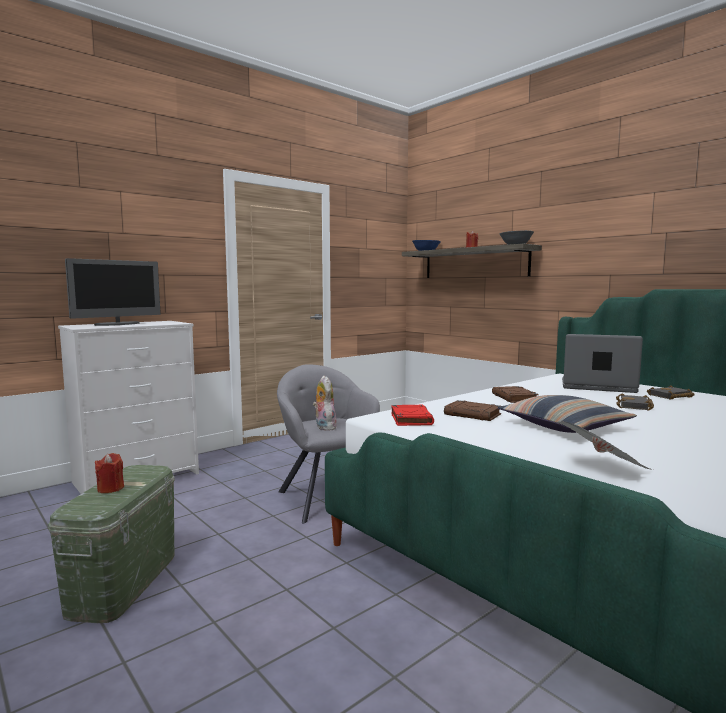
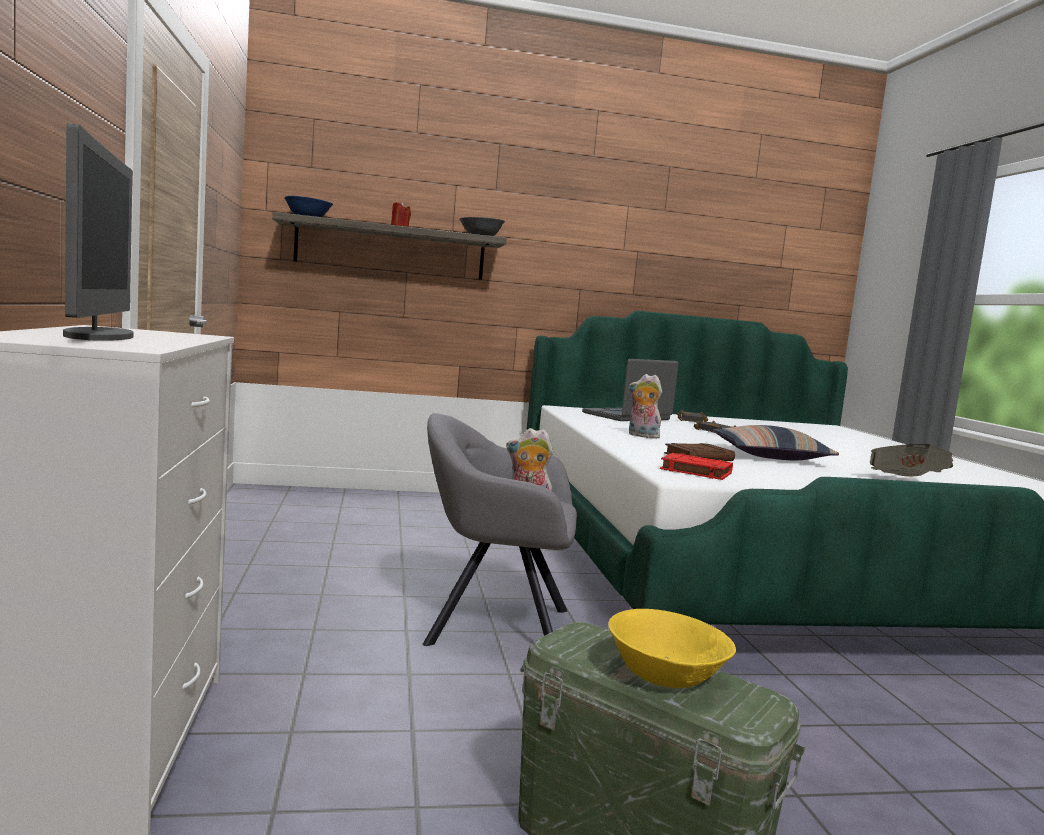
camera: 60 degrees left, 0 degrees up
red candle [95,453,124,493] -> yellow bowl [608,609,736,688]
brown book [492,386,539,403] -> plush toy [628,374,662,439]

